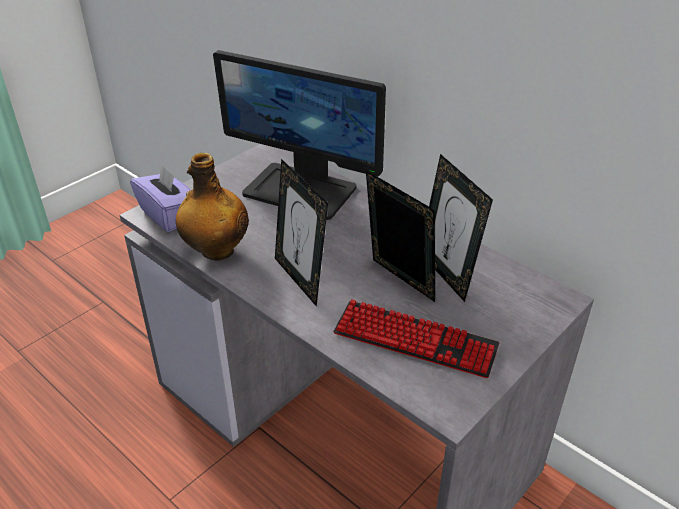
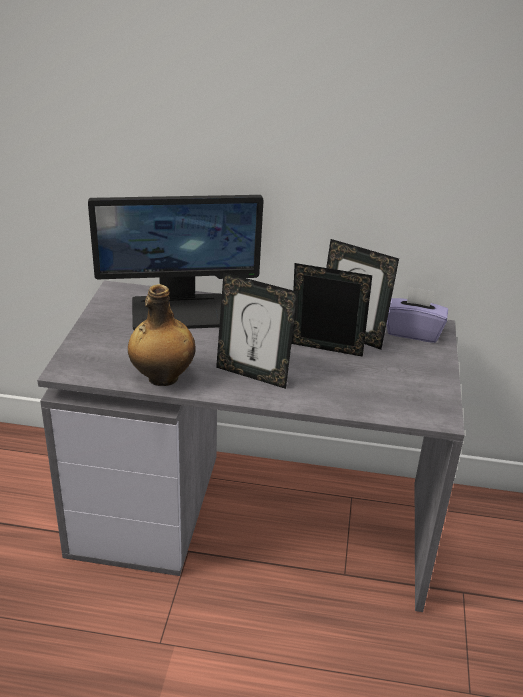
camera: 35 degrees left, 5 degrees down
purple tissue box [130,163,190,232] -> purple tissue box moved to [386,286,448,343]
keyboard [333,299,500,378] -> none

